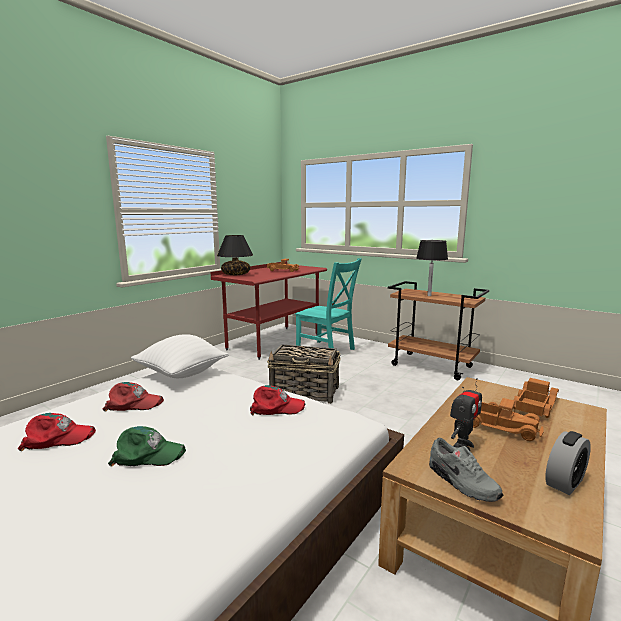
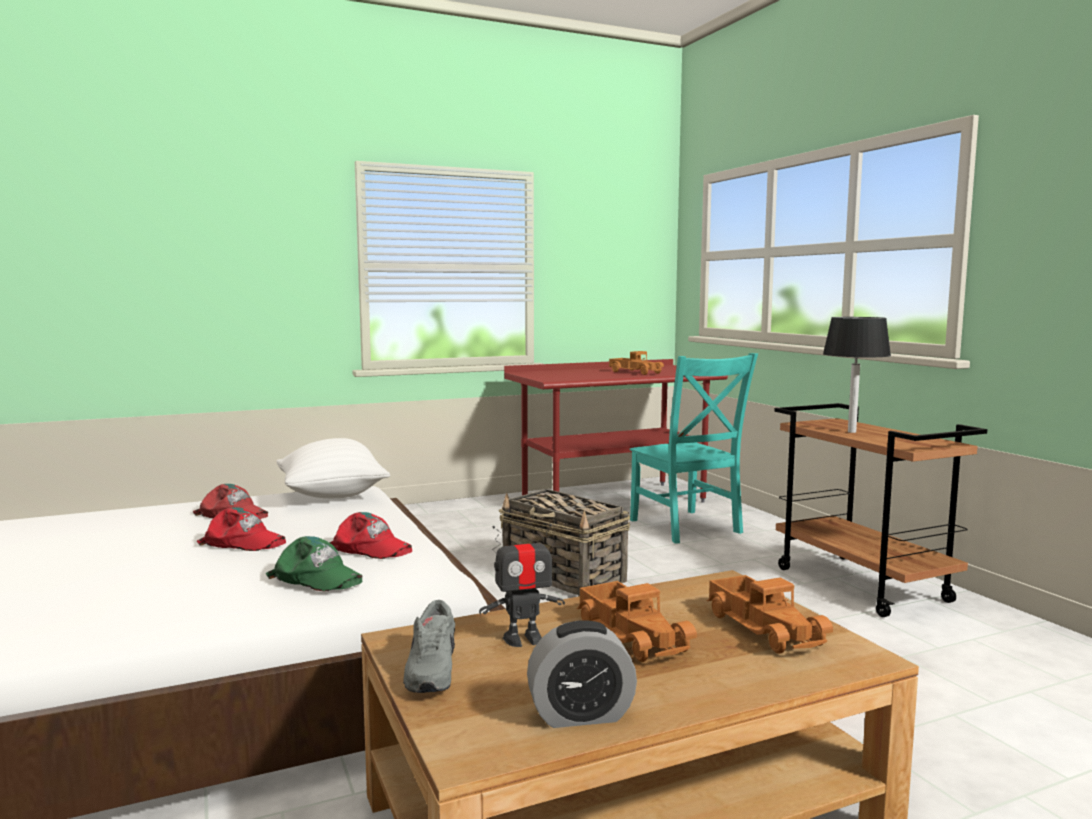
camera: 30 degrees right, 5 degrees down
red cap [17,413,96,451] -> red cap moved to [197,507,286,551]
green cap [108,426,186,467] -> green cap moved to [266,536,363,591]
black table lamp [217,235,253,275] -> none
toy truck [513,378,559,418] -> toy truck turned 90 degrees clockwise [707,575,833,654]

